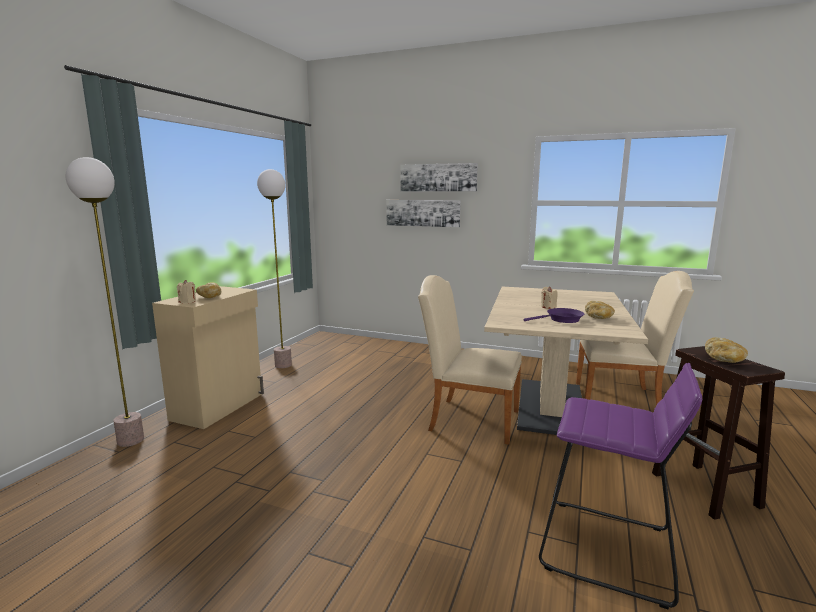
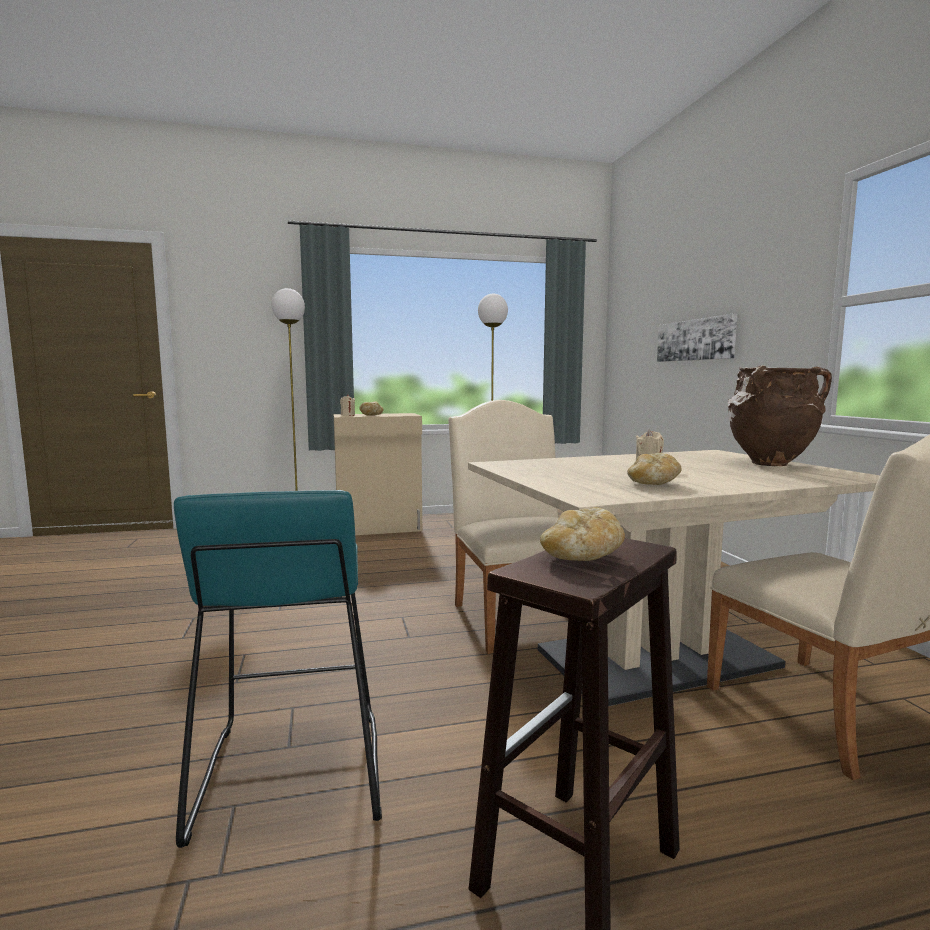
camera: 55 degrees right, 5 degrees down
picture [400,163,478,191] -> none
purple frying pan [523,308,584,323] -> none
purple stool [539,363,702,609] -> turquoise stool [174,490,382,848]
none -> brown vase [728,365,832,466]

